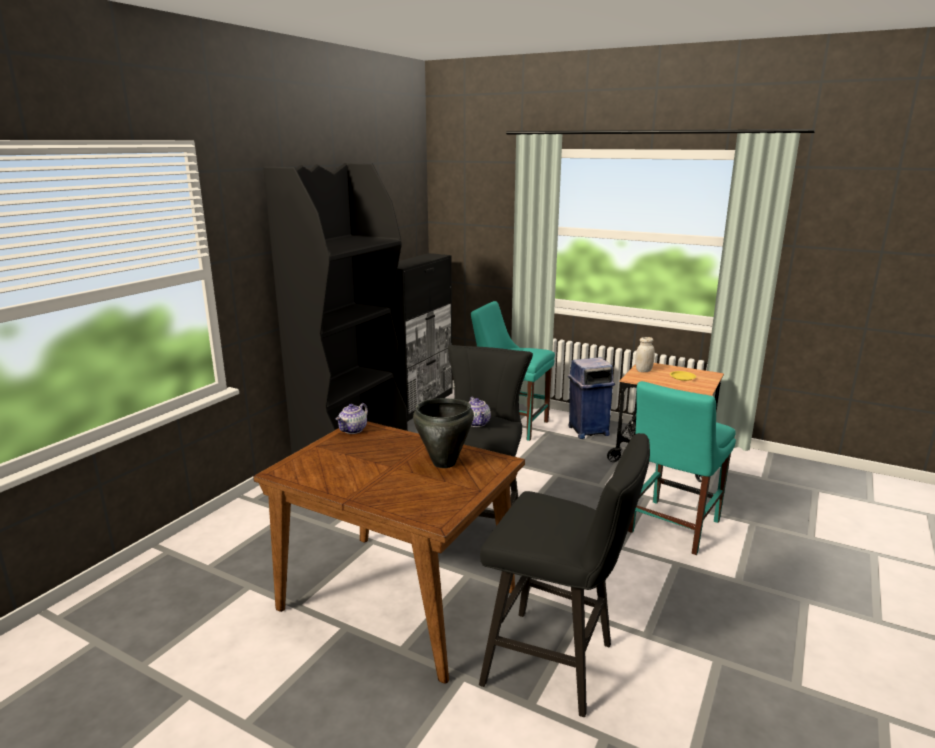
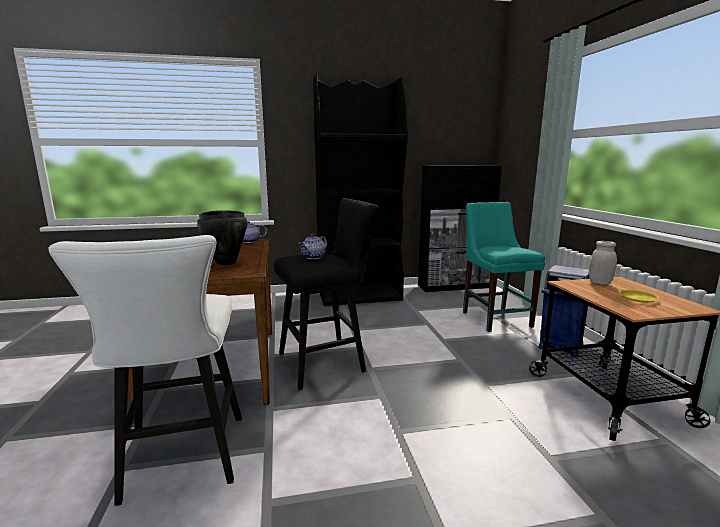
camera: 50 degrees right, 5 degrees down
black stool [479,433,650,717] -> white stool [48,235,242,506]
turquoise chair [628,381,736,555] -> none

